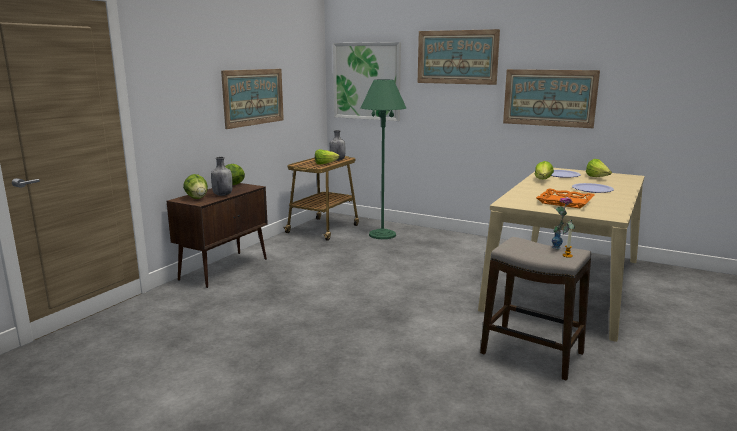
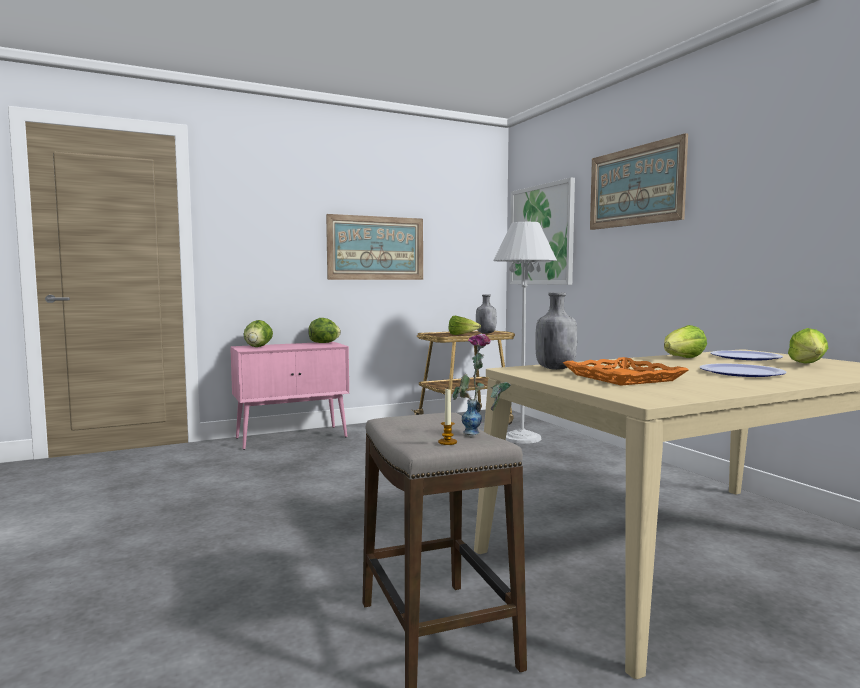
camera: 35 degrees right, 10 degrees down
brown cabinet [166,183,268,288] -> pink cabinet [230,342,349,450]
grey bottle [211,157,233,196] -> grey bottle moved to [535,292,577,370]
green floor lamp [361,80,406,239] -> white floor lamp [493,222,557,444]
picture [503,69,600,128] -> none

